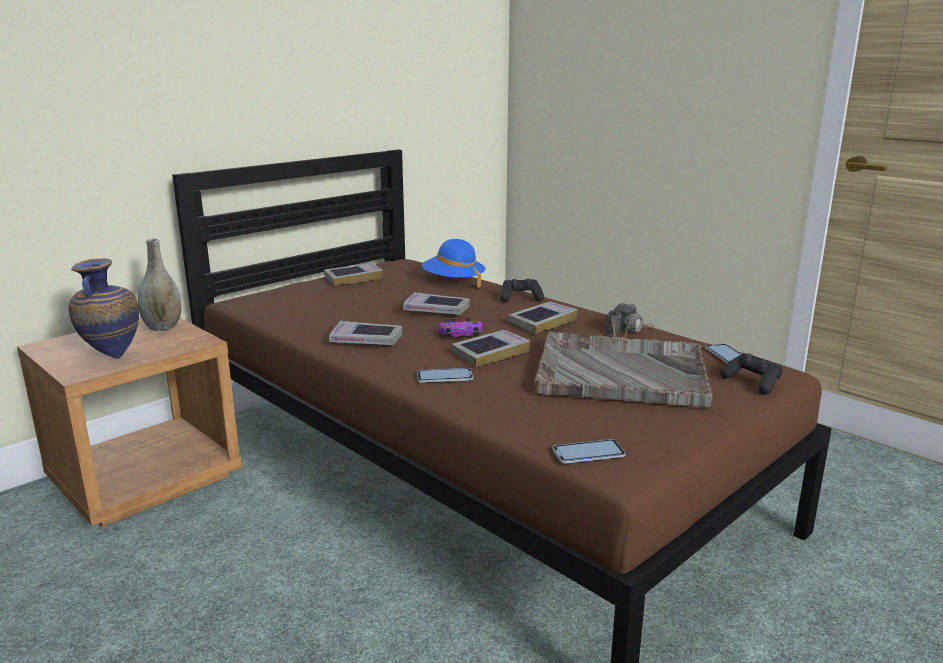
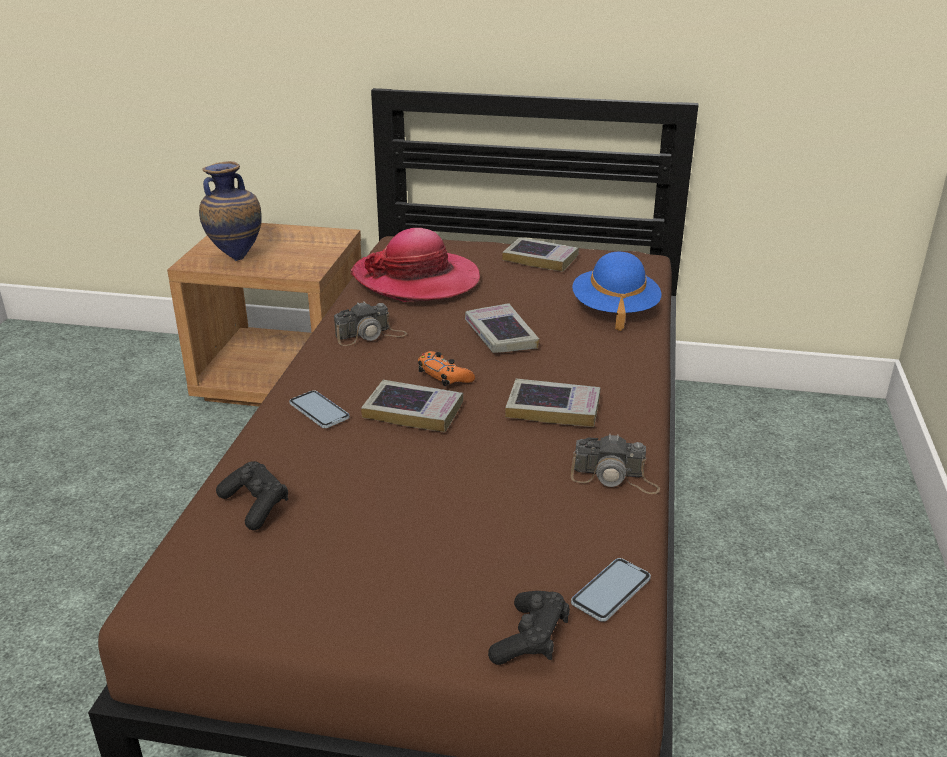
camera: 55 degrees right, 10 degrees up
grey vase [138,239,181,331] -> none
book [329,321,402,345] -> camera [334,301,407,346]
purple game controller [438,318,482,338] -> orange game controller [418,351,475,386]
black game controller [500,279,544,302] -> black game controller moved to [216,461,288,530]
grey tray [534,332,713,407] -> none
phone [553,439,625,464] -> none
none -> hat [350,228,480,302]

